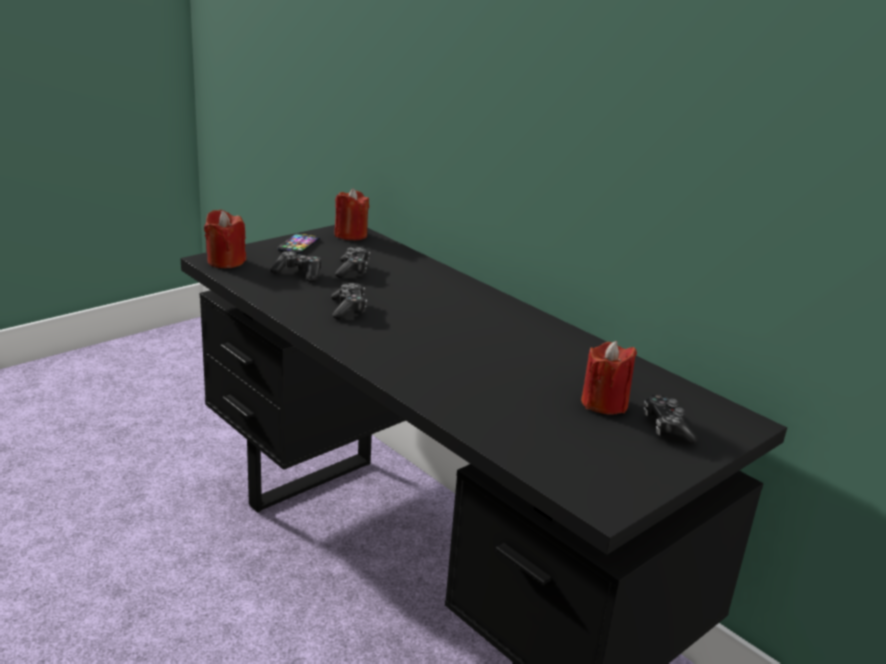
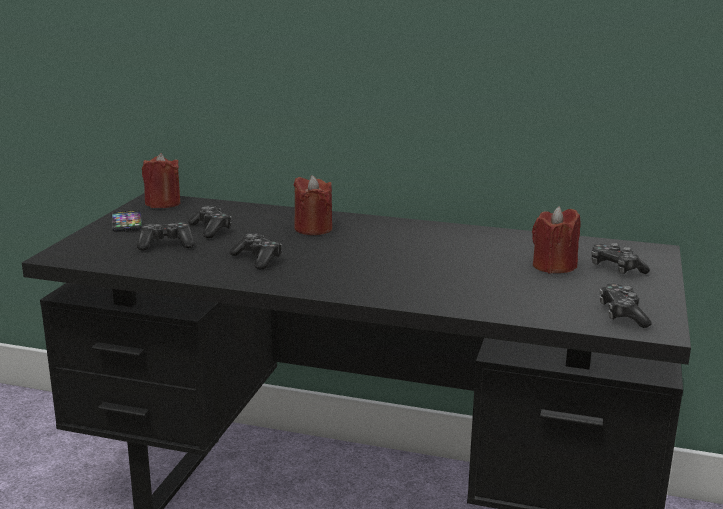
camera: 30 degrees left, 5 degrees down
red candle [204,210,246,268] -> red candle moved to [294,175,332,235]
none -> game controller [600,284,652,328]

